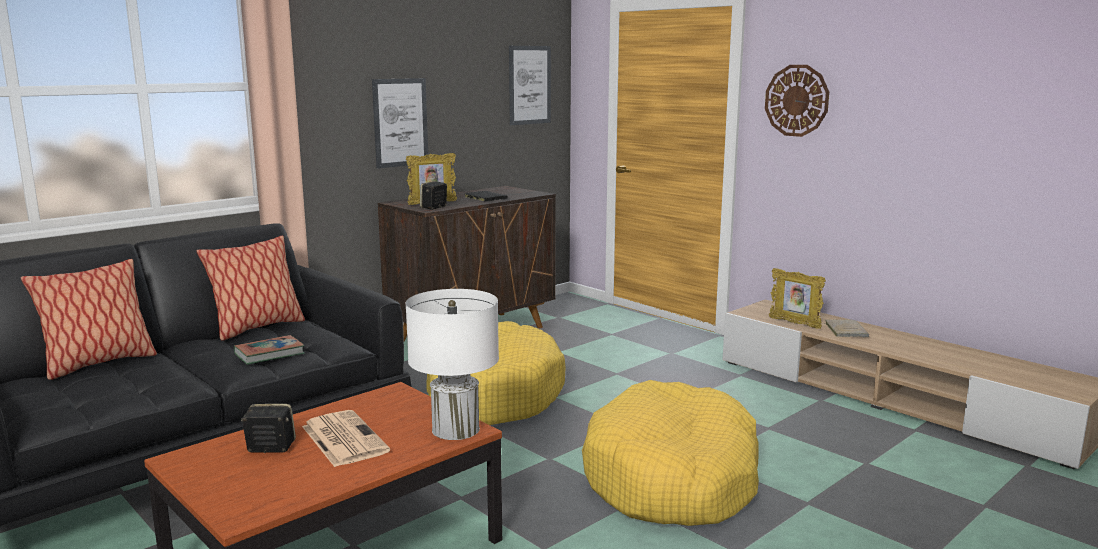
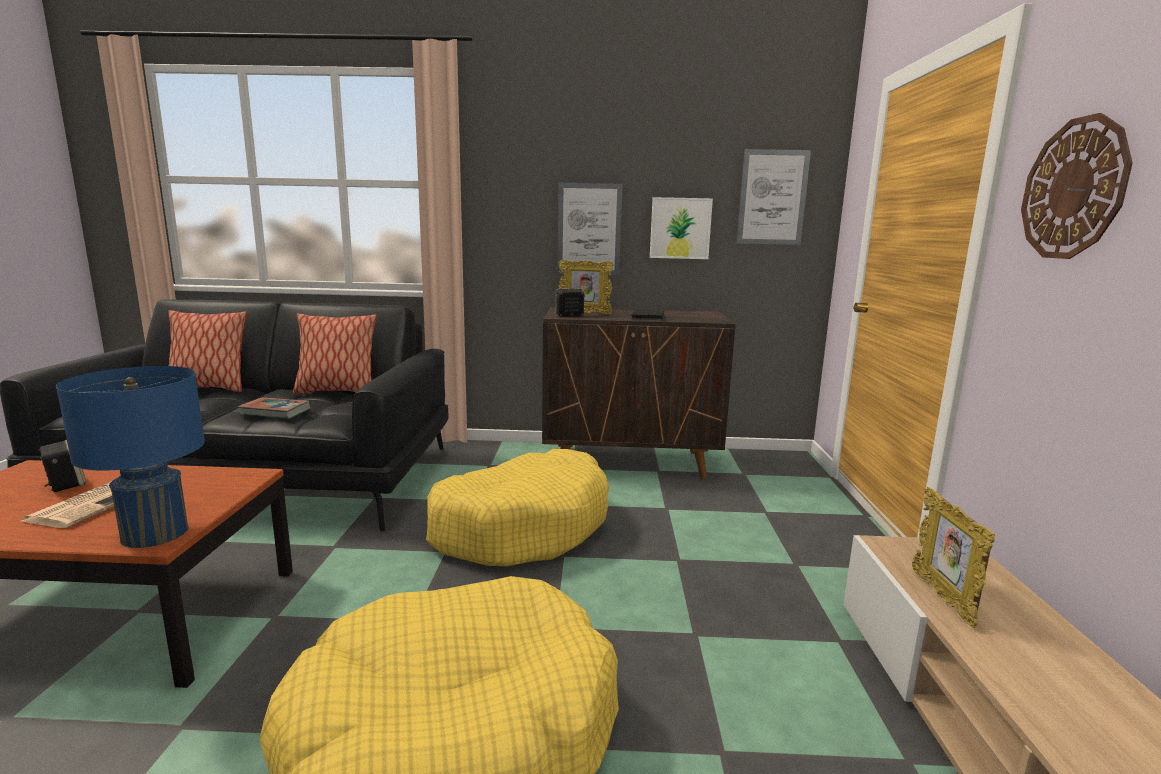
camera: 45 degrees right, 0 degrees up
white table lamp [405,289,499,440] -> blue table lamp [56,366,205,548]
beige book [825,319,869,337] -> none
none -> picture [650,197,713,259]

